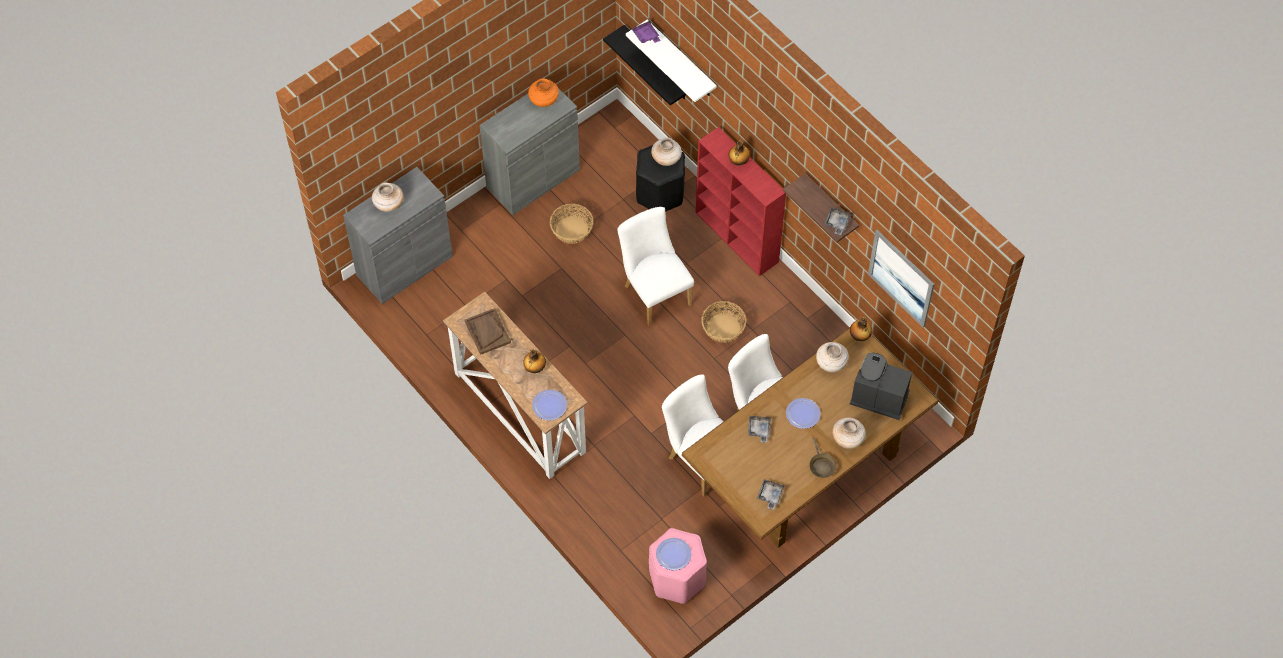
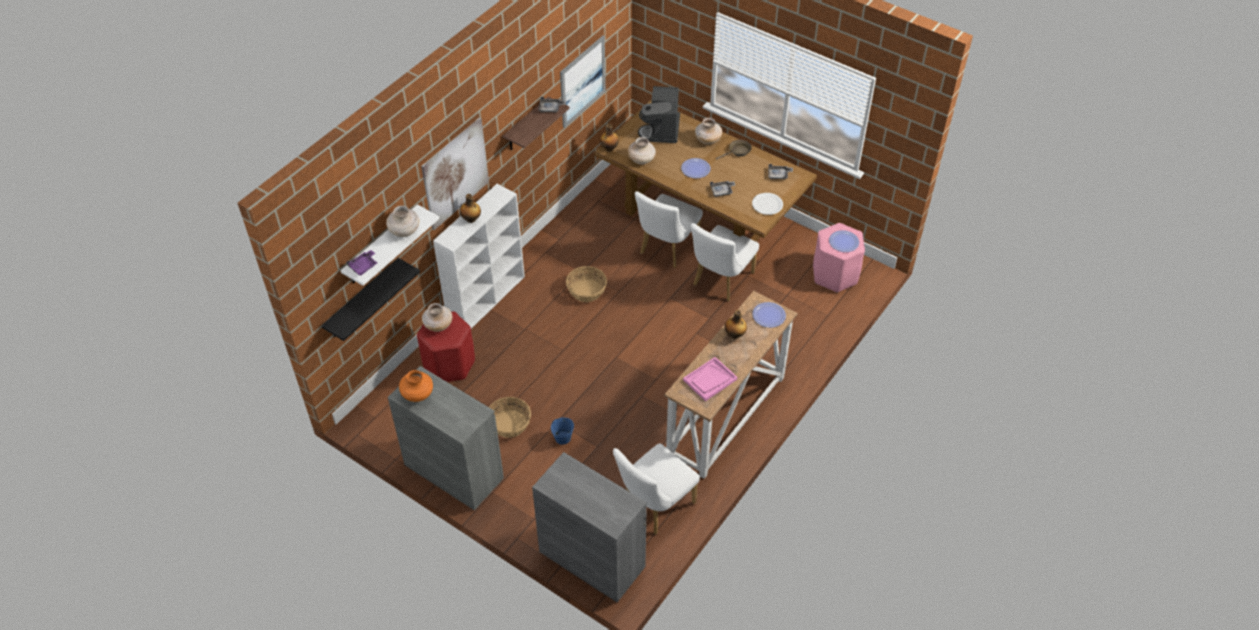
camera: 105 degrees left, 10 degrees down
beige vase [372,183,403,212] -> beige vase moved to [386,205,419,237]
brown tray [465,308,511,355] -> pink tray [683,357,737,401]
white chair [617,207,694,326] -> white chair moved to [613,443,700,535]
black stool [636,145,685,212] -> red stool [417,312,475,382]
red bookcase [696,127,786,276] -> white bookcase [433,184,525,329]
none -> picture [421,117,489,230]
none -> blue bucket [551,417,574,445]
none -> white plate [752,193,783,215]

